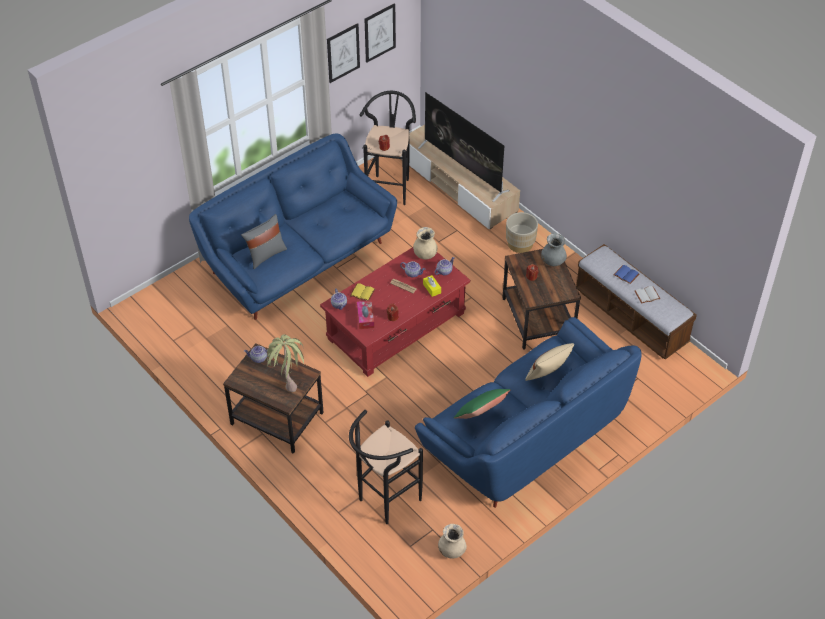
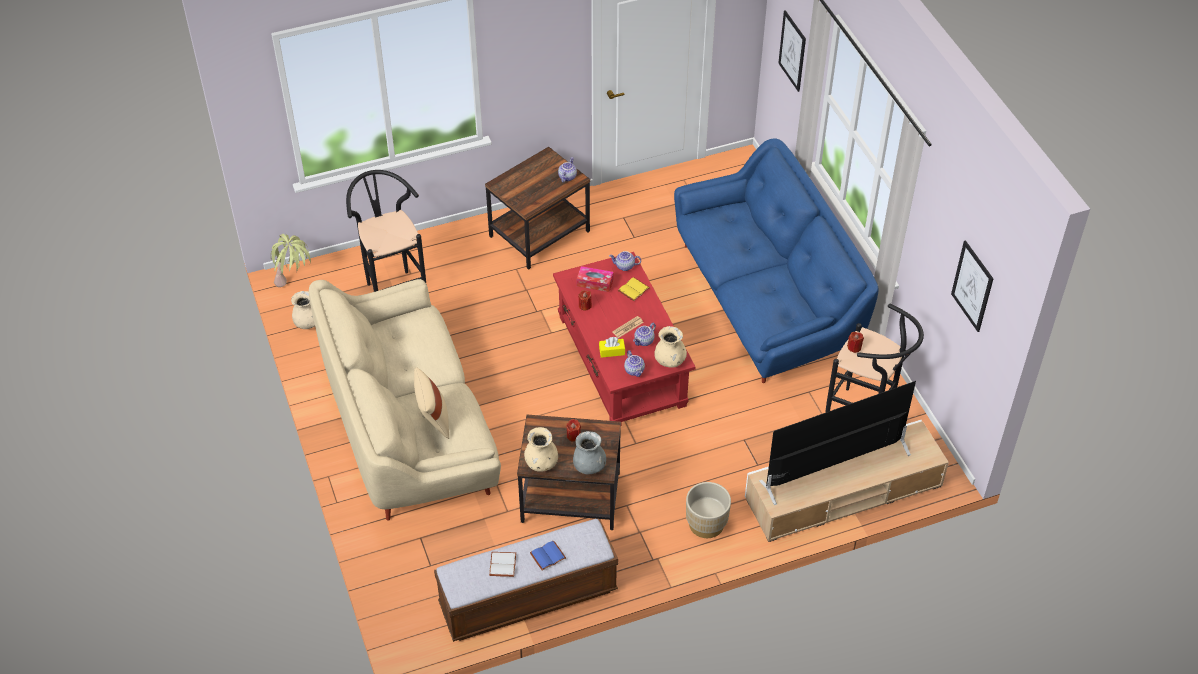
camera: 110 degrees right, 0 degrees up
grey pillow [241,214,287,269] -> none
potted plant [266,334,304,392] -> potted plant moved to [271,234,311,287]
picture [327,23,360,83] -> picture moved to [778,10,806,92]
blue sofa [415,317,642,508] -> beige sofa [309,279,501,521]
green pillow [454,389,511,419] -> none
none -> beige vase [524,427,558,472]

